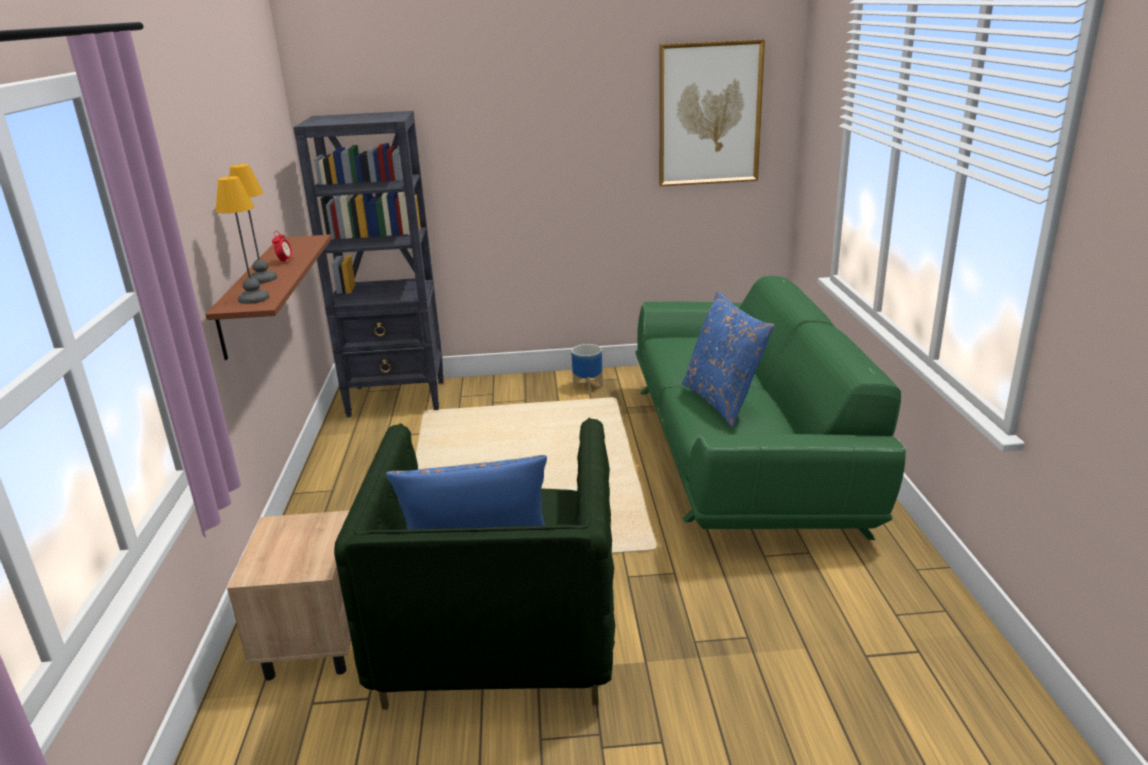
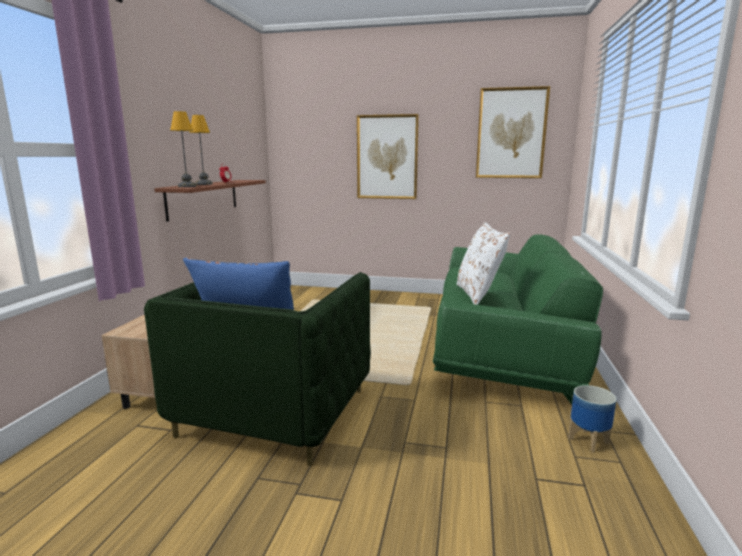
camera: 15 degrees right, 10 degrees down
black bookcase [293,111,444,417] -> none
planter [571,344,603,394] -> planter moved to [568,385,617,452]
blue pillow [682,291,774,427] -> white pillow [457,222,510,305]
none -> picture [357,114,419,199]

